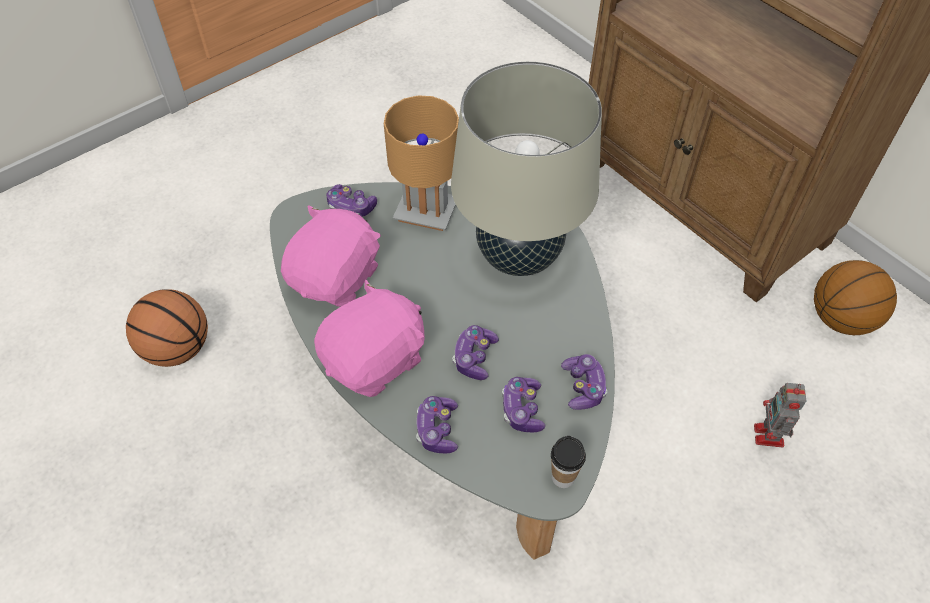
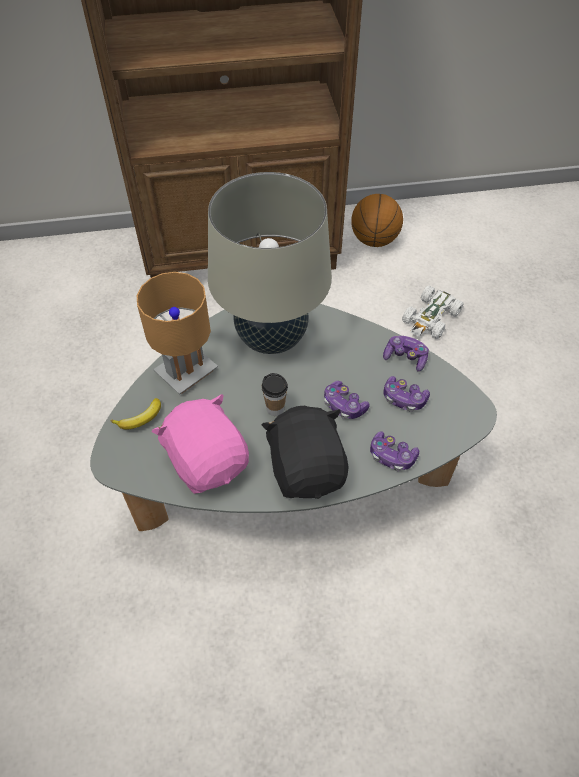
camera: 60 degrees left, 0 degrees up
basketball [126,289,208,367] -> none
pink plush toy [314,280,425,397] -> black plush toy [262,406,348,499]
game controller [326,184,377,217] -> banana [111,398,161,430]
cup [551,436,586,488] -> cup moved to [262,373,288,416]
toy robot [754,383,806,448] -> white toy car [402,286,464,339]

